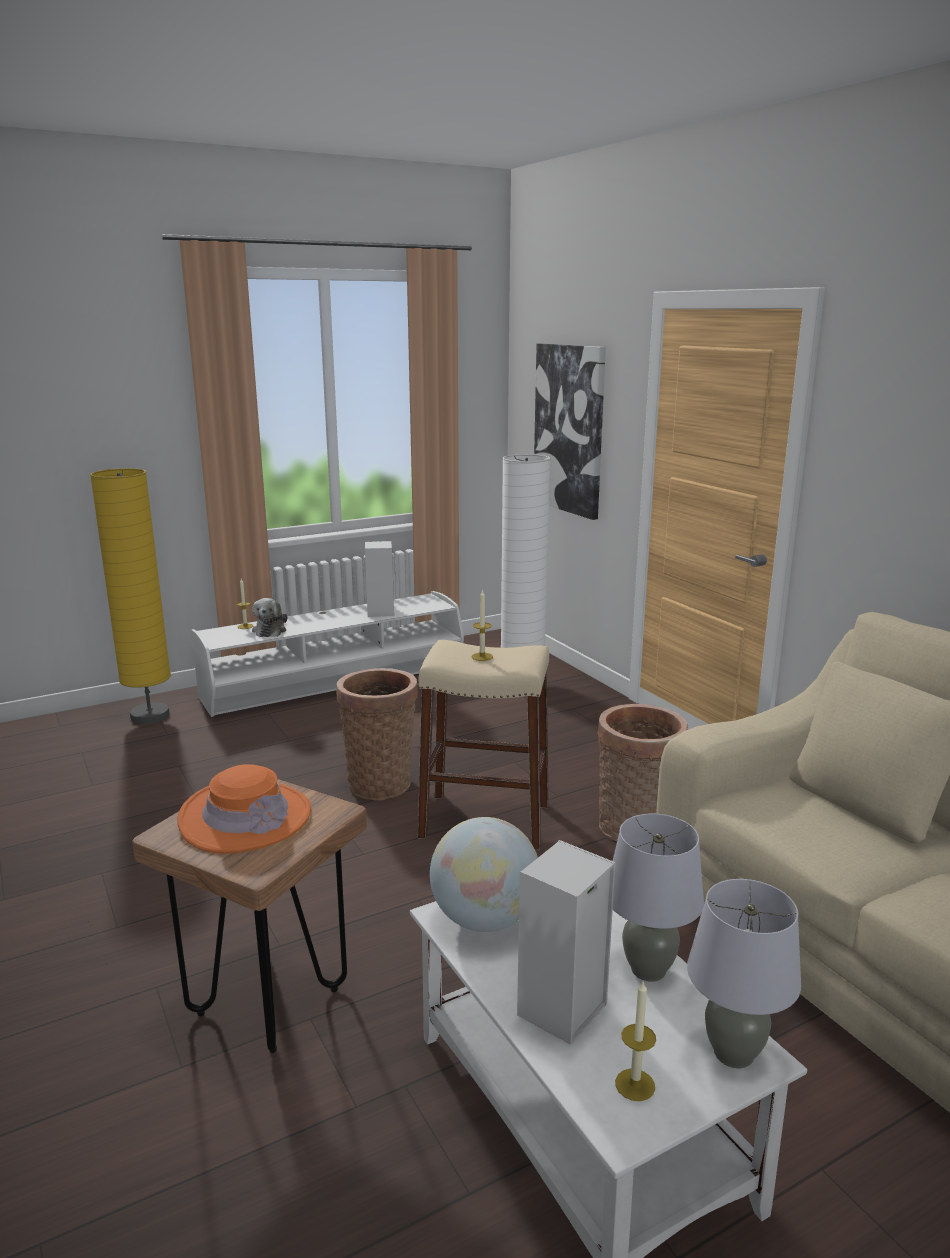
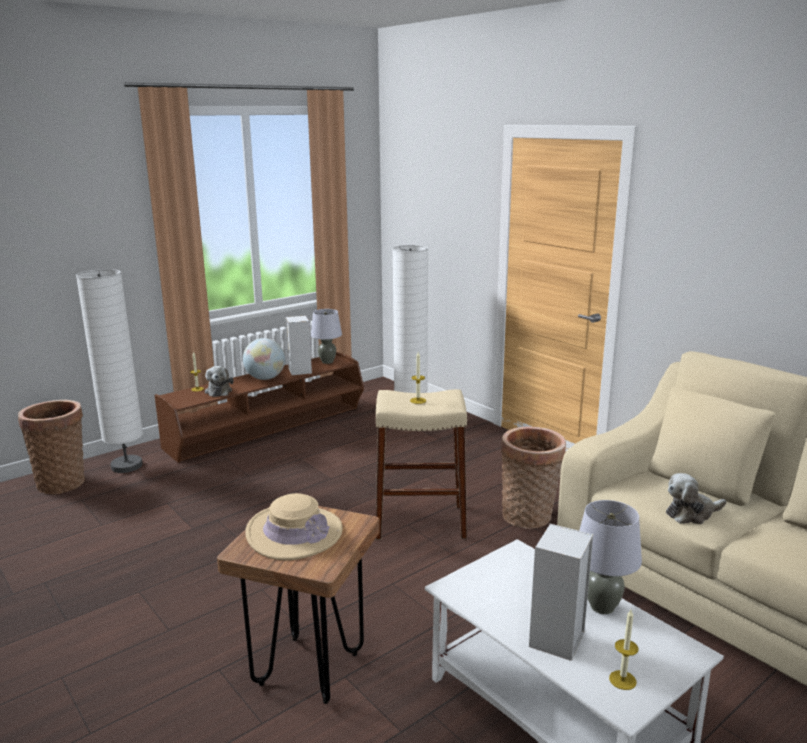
camera: 10 degrees left, 0 degrees up
yellow floor lamp [90,468,171,724] -> white floor lamp [76,269,143,473]
orange hat [178,764,311,854] -> beige hat [245,493,343,560]
white tv stand [191,591,464,717] -> brown tv stand [154,352,364,463]
basket [337,668,418,800] -> basket moved to [18,400,85,494]
globe [430,817,538,932] -> globe moved to [243,338,285,380]
picture [534,344,606,520] -> none
grey table lamp [687,879,801,1068] -> grey table lamp moved to [311,309,342,364]
none -> plush toy [666,473,726,524]

